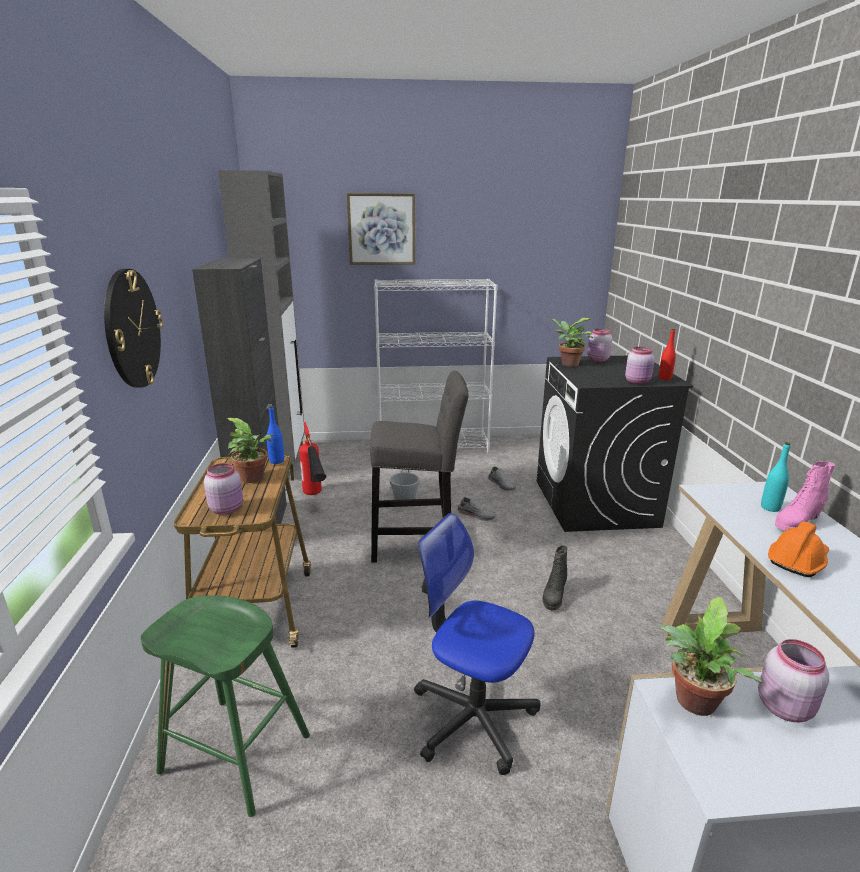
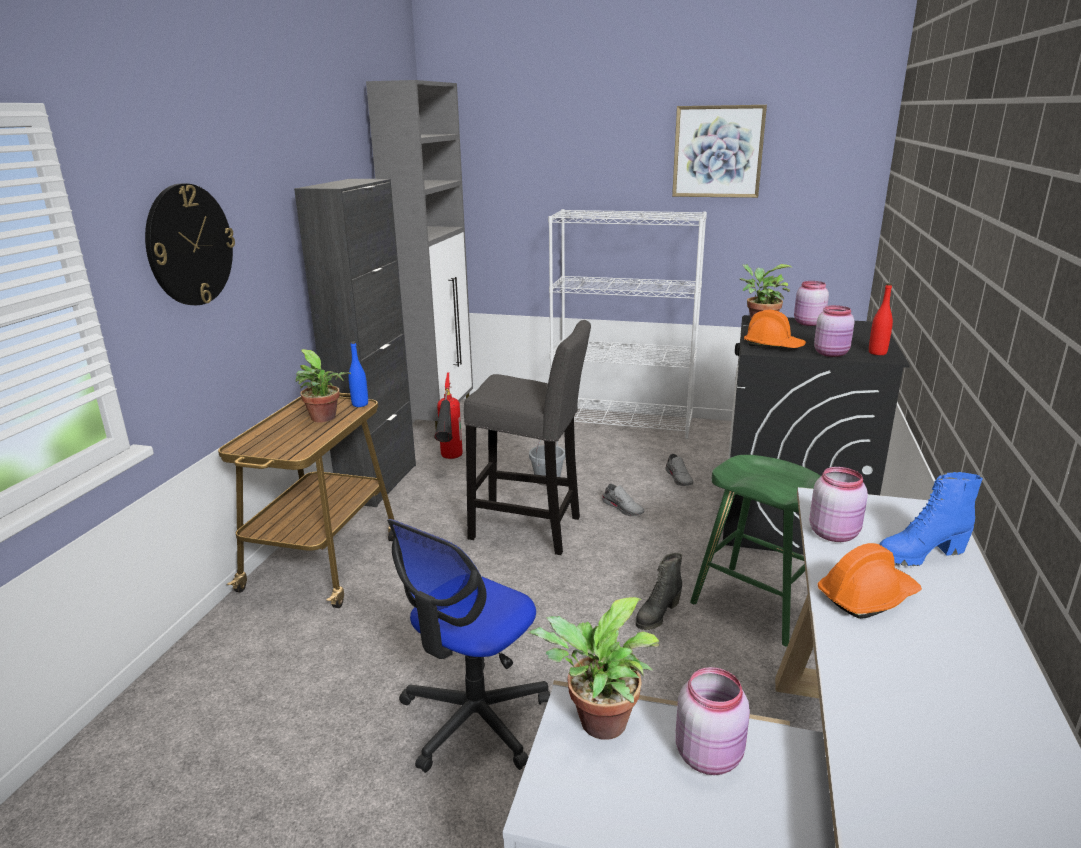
camera: 20 degrees right, 0 degrees up
green stool [141,595,310,817] -> green stool moved to [690,455,821,646]
pink jar [204,463,243,515] -> pink jar moved to [809,467,868,542]
picture [346,193,415,265] -> picture moved to [672,105,767,198]
office chair [414,513,540,775] -> office chair turned 105 degrees counterclockwise [387,519,550,773]
turquoise bottle [761,442,791,512] -> none
pink boot [775,461,835,531] -> blue boot [879,472,983,566]
none -> orange hard hat [744,310,806,348]

